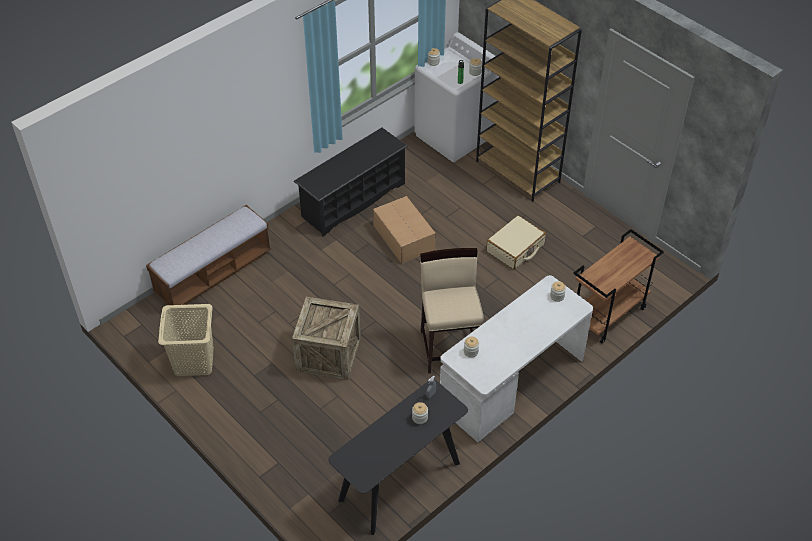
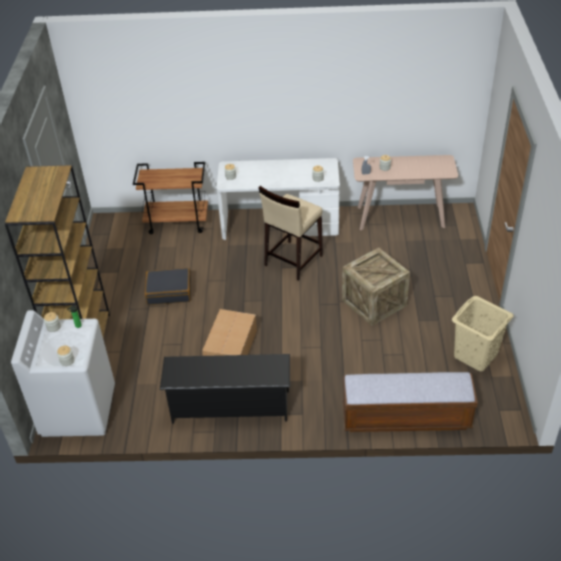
camera: 135 degrees left, 5 degrees down
black console table [328,380,468,535] -> beige console table [353,155,458,230]
beige suitcase [486,215,546,269] -> black suitcase [145,268,191,305]

